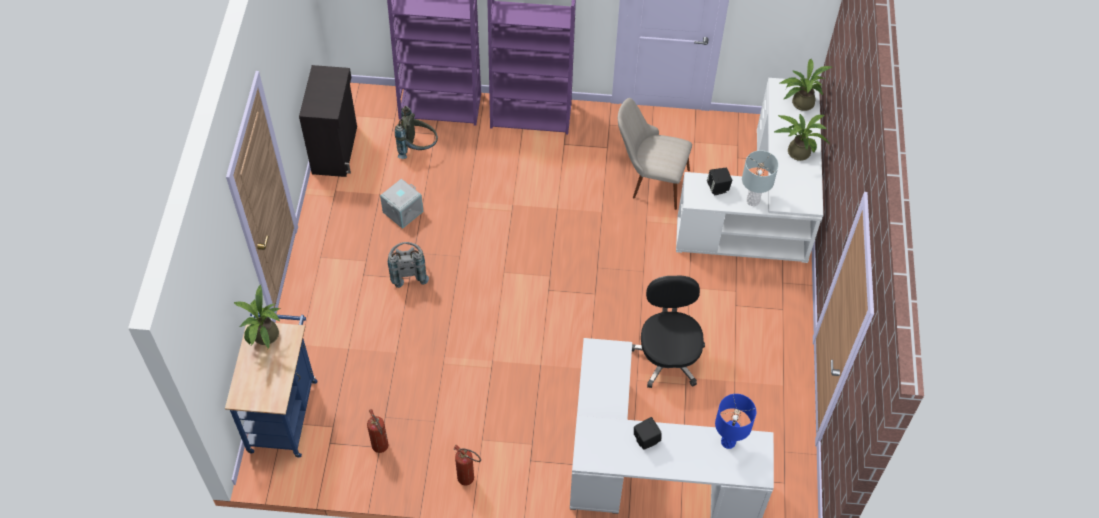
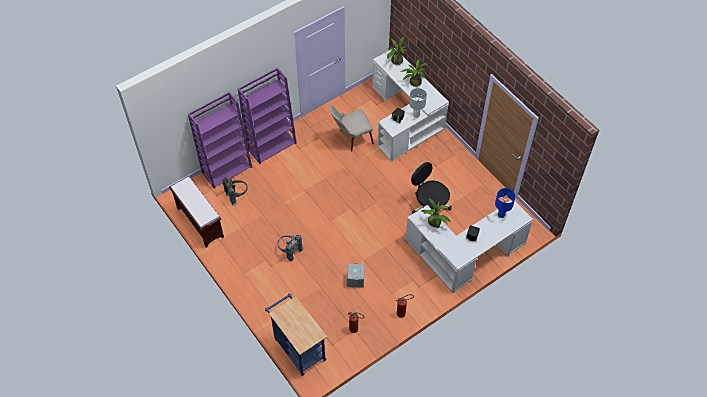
camera: 40 degrees left, 0 degrees up
potted plant [234,285,280,349] -> potted plant moved to [421,198,451,228]
black cabinet [299,65,357,177] -> brown bench [169,177,224,248]
grey storage box [380,179,423,229] -> grey storage box moved to [347,263,364,288]

